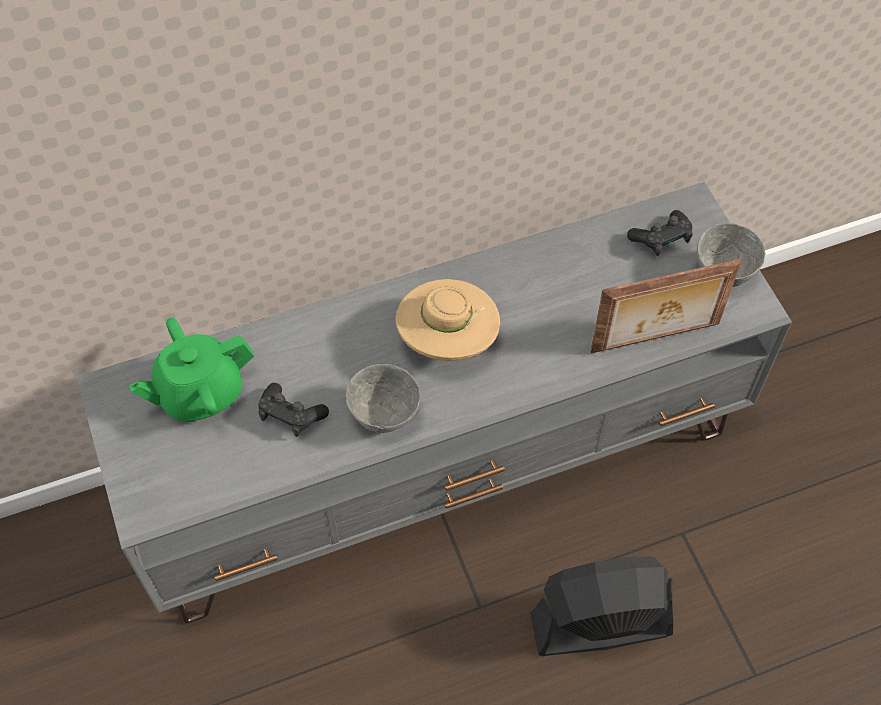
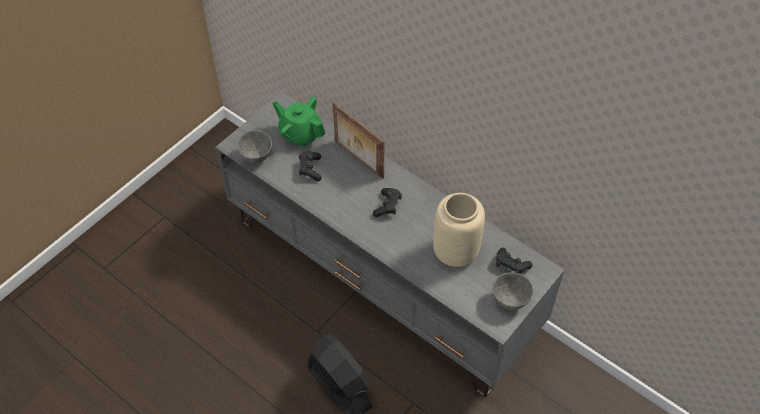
camera: 60 degrees right, 5 degrees down
grey bowl [345,364,420,433] -> grey bowl moved to [236,130,272,163]
beige hat [396,279,500,361] -> black game controller [373,188,402,217]
picture frame [590,259,741,353] -> picture frame moved to [333,103,384,179]
none -> beige vase [433,193,485,267]

